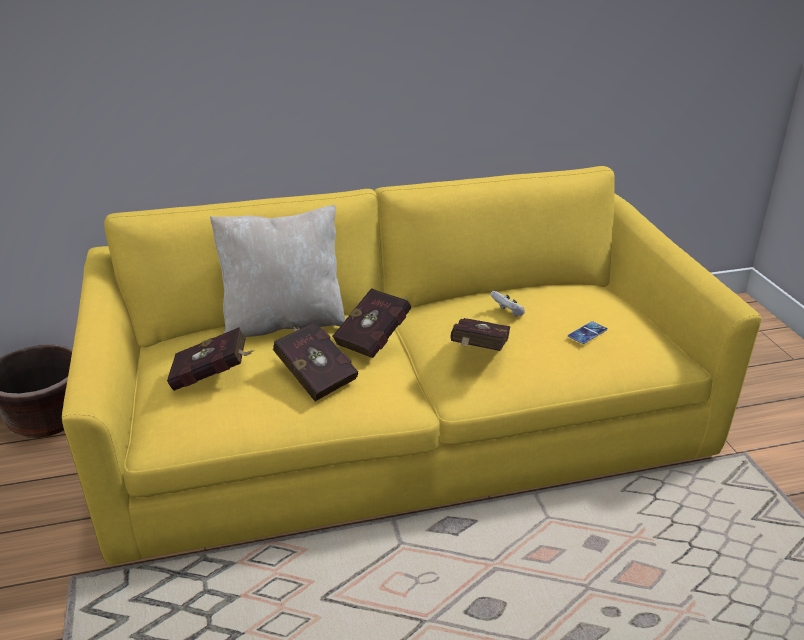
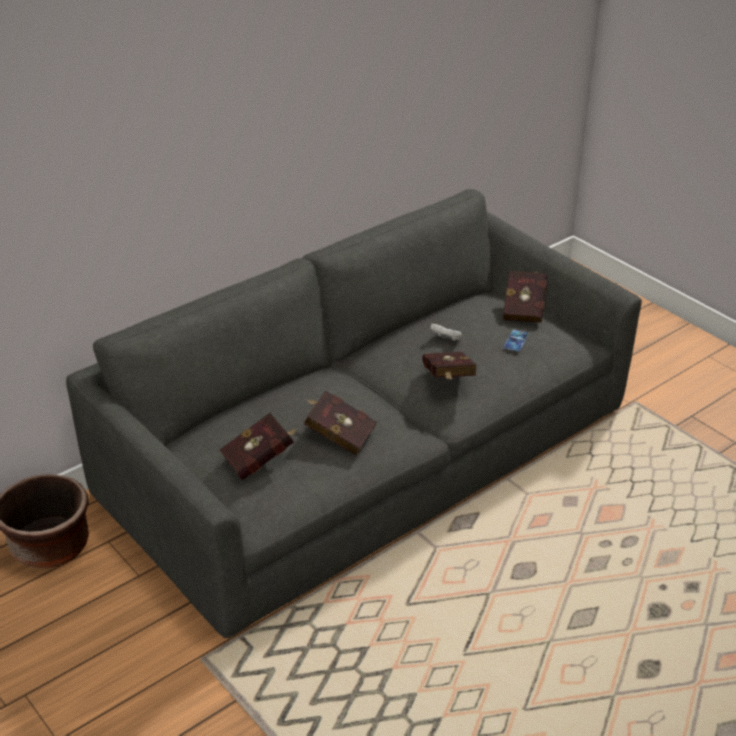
camera: 25 degrees left, 5 degrees up
yellow sofa [62,166,762,565] -> grey sofa [66,189,642,638]
beige pillow [210,205,346,337] -> none
red book [332,288,411,358] -> red book moved to [503,270,547,323]

